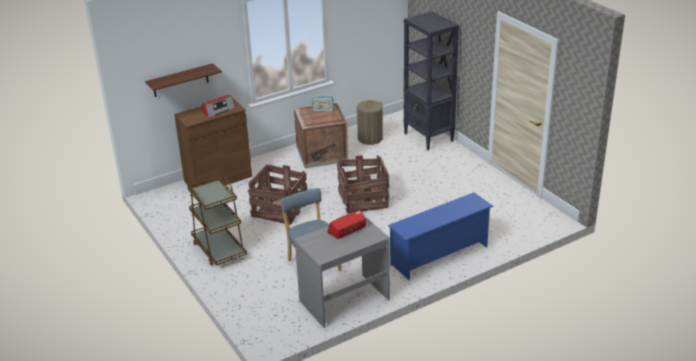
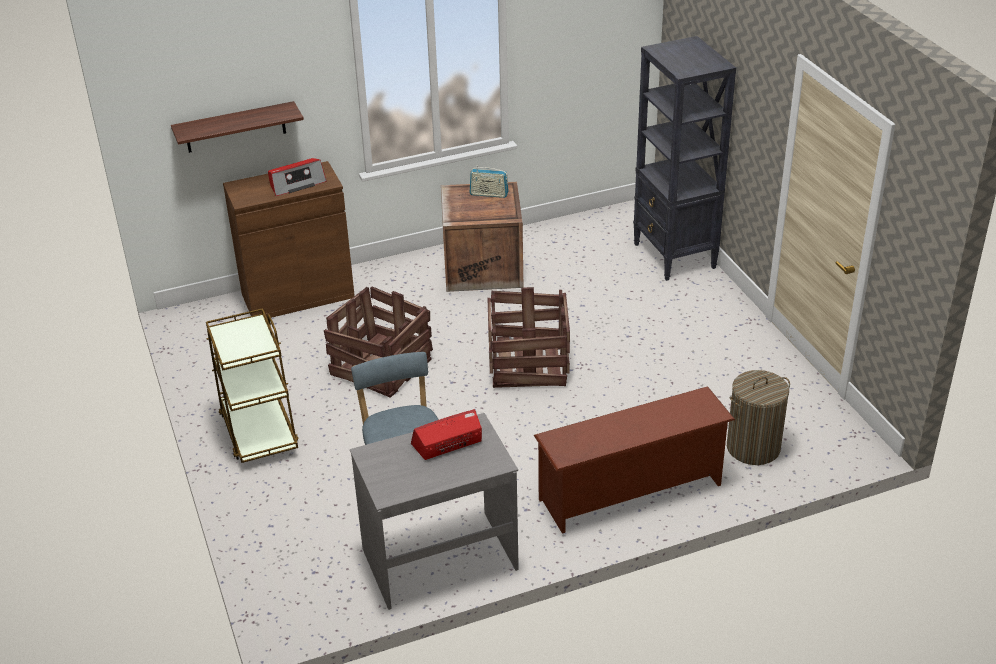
camera: 10 degrees right, 5 degrees up
laundry basket [356,100,383,145] -> laundry basket moved to [727,370,790,465]
blue shoe rack [388,192,494,280] -> brown shoe rack [534,386,735,534]

